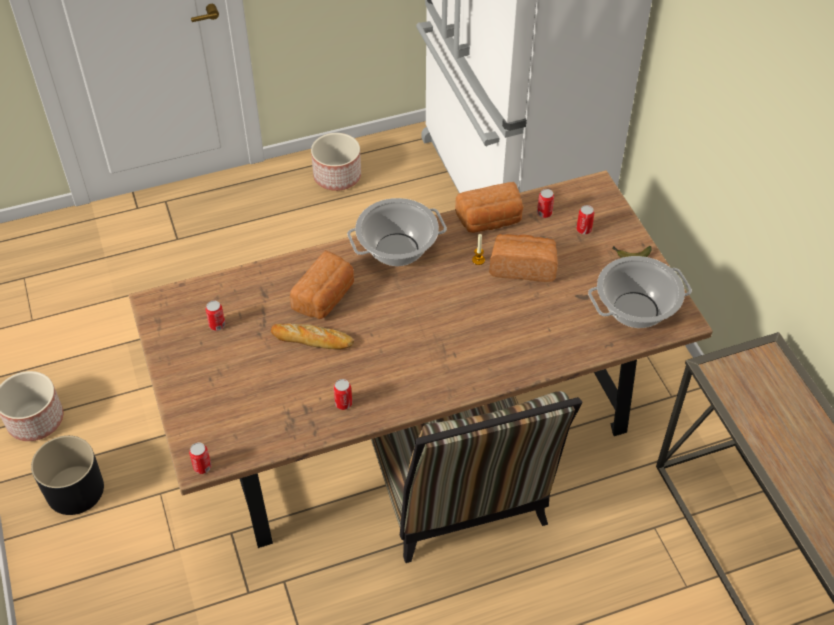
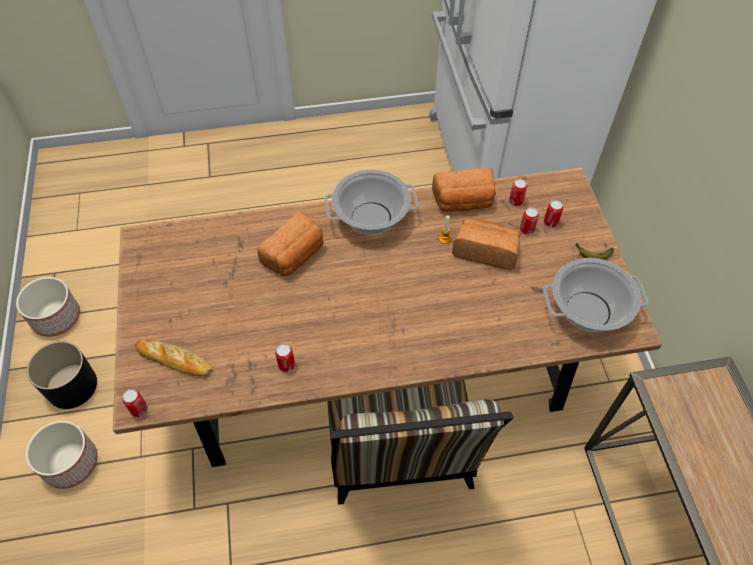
camera: 10 degrees right, 5 degrees up
can [206,301,225,331] -> can moved to [520,207,539,235]
bread [271,323,354,349] -> bread moved to [135,339,212,376]
planter [311,133,361,191] -> planter moved to [26,421,98,489]

